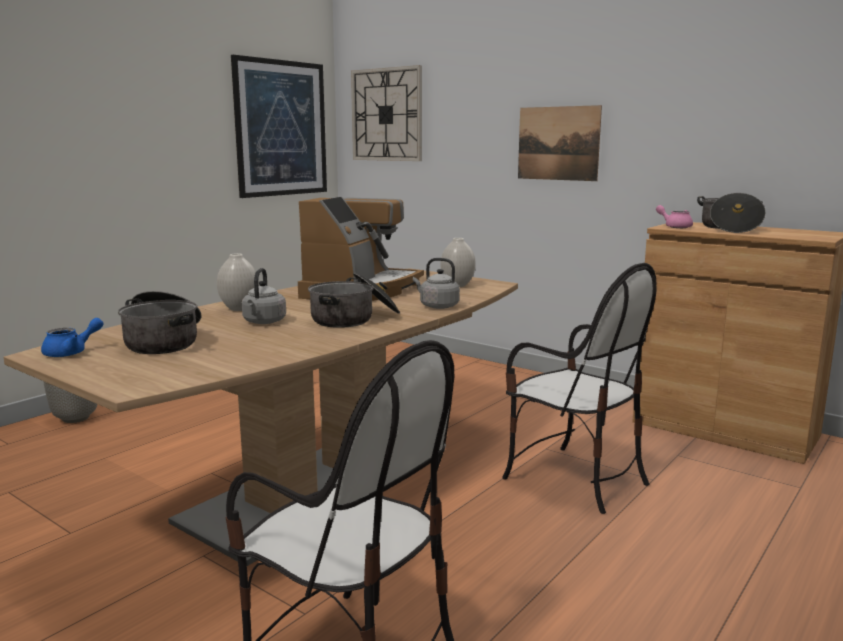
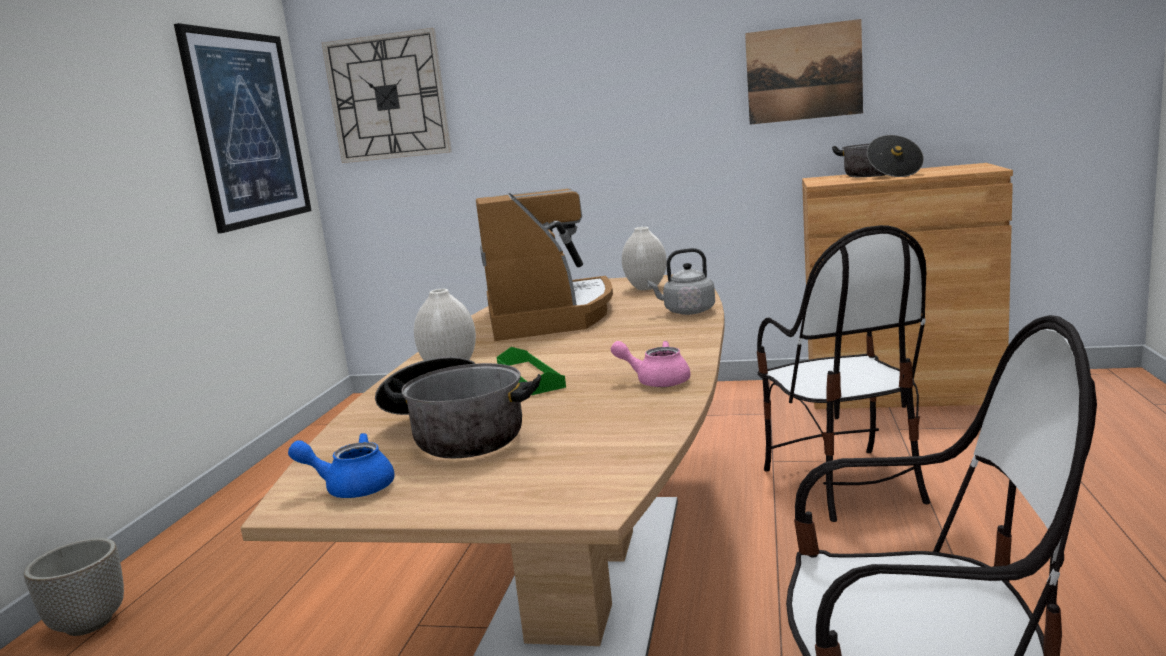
camera: 25 degrees left, 0 degrees up
blue teapot [41,318,103,357] -> blue teapot turned 105 degrees counterclockwise [288,433,395,498]
grey kettle [242,268,286,324] -> green tray [497,347,566,395]
cooking pot [308,273,400,328] -> none
chair [502,263,657,514] -> chair turned 60 degrees clockwise [757,225,930,522]
picture [518,105,602,181] -> picture moved to [745,19,863,125]
pink teapot [656,205,693,228] -> pink teapot moved to [611,341,691,387]

